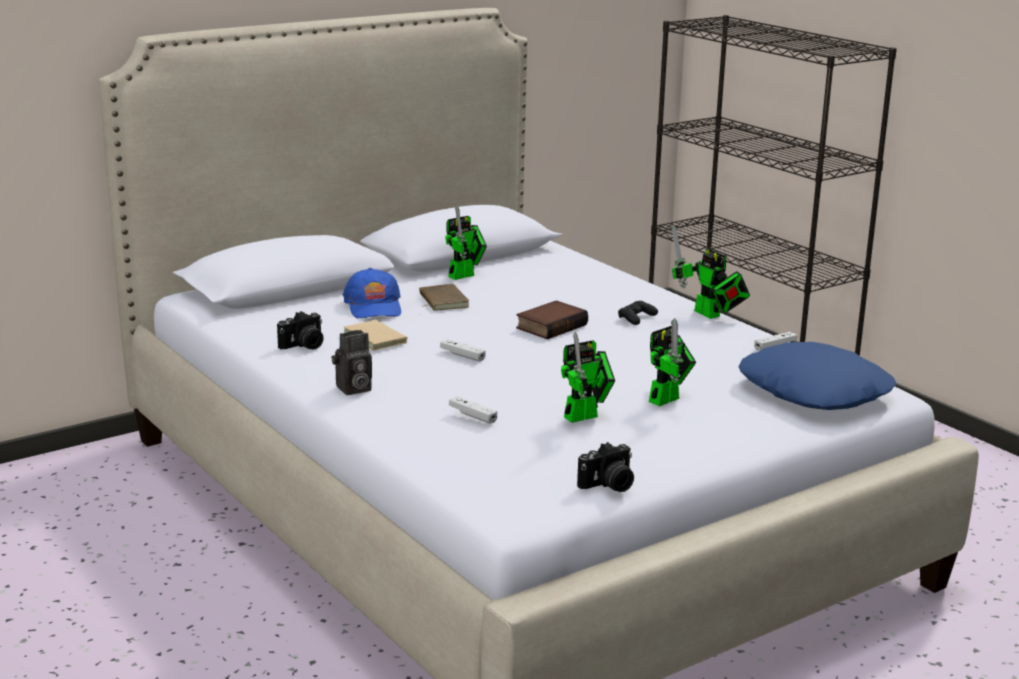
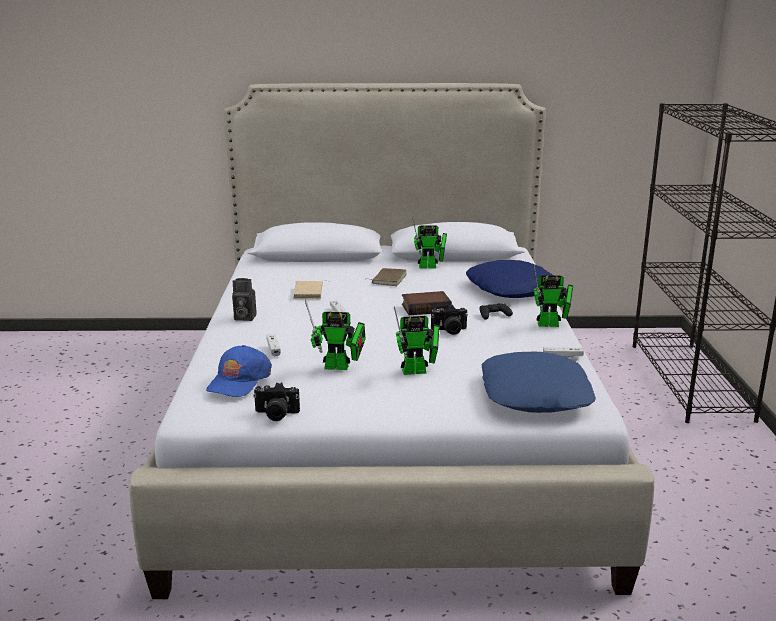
camera: 35 degrees right, 0 degrees up
camera [277,311,324,349] -> camera moved to [431,305,468,335]
blue cap [343,268,401,319] -> blue cap moved to [206,345,272,397]
toy robot [672,225,750,319] -> toy robot turned 90 degrees counterclockwise [534,264,573,327]
none -> blue pillow [466,260,554,298]

